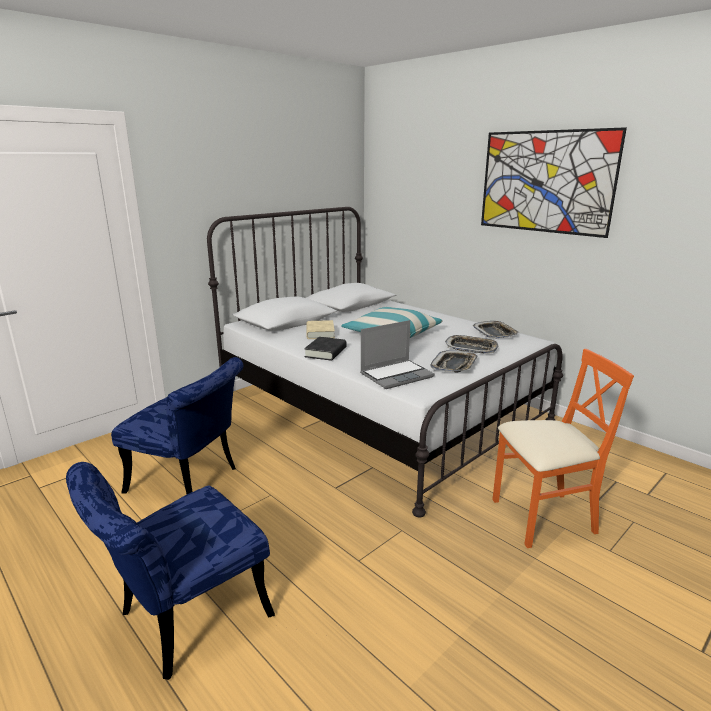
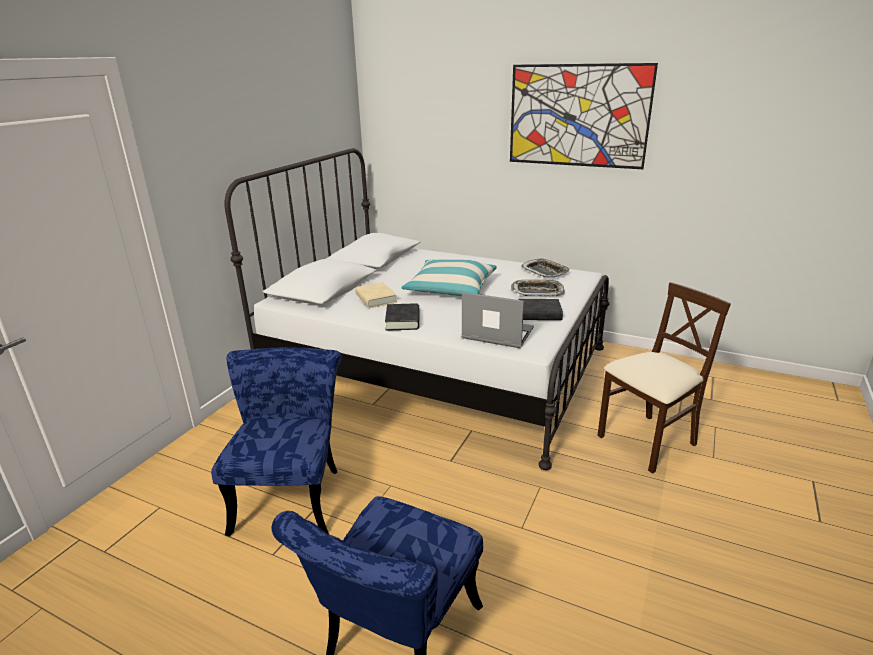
camera: 20 degrees left, 5 degrees up
blue chair [111,357,243,494] -> blue chair turned 90 degrees counterclockwise [211,347,342,537]
laptop [360,320,435,389] -> laptop turned 105 degrees counterclockwise [461,292,534,348]
tray [430,350,478,372] -> black book [518,299,563,320]
orange chair [492,349,634,548] -> beige chair [597,282,731,474]

